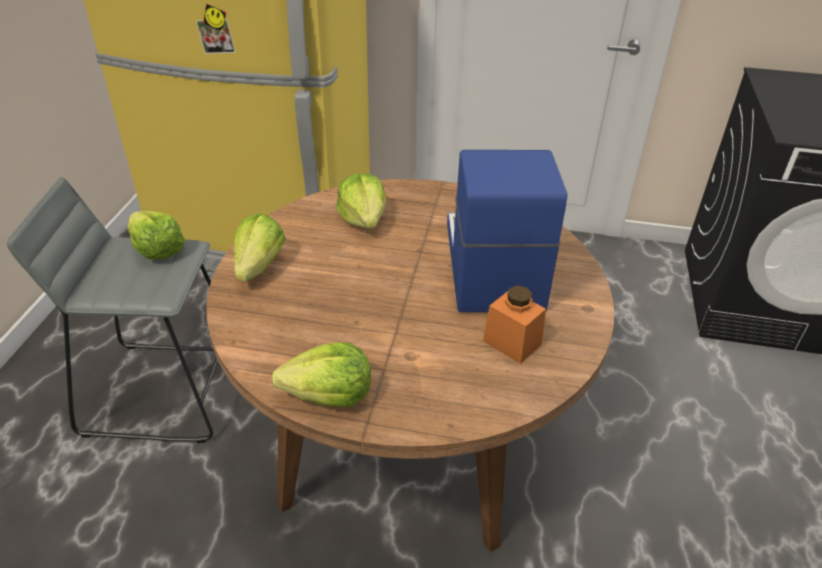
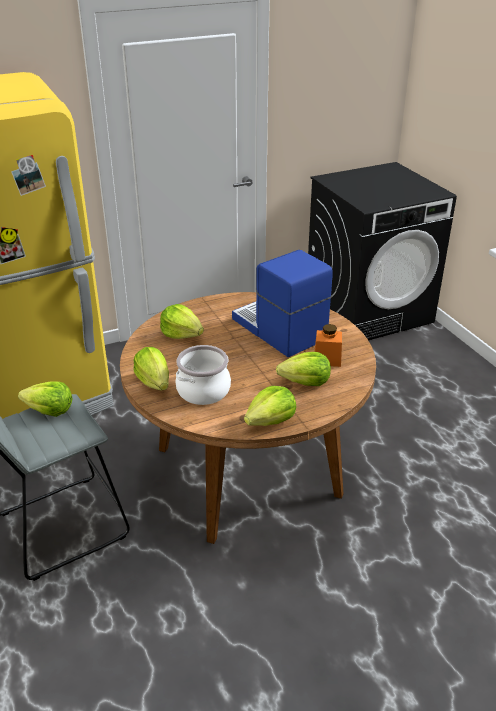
camera: 35 degrees left, 5 degrees down
none -> cooking pot [175,345,231,405]
none -> lettuce [276,352,331,386]

